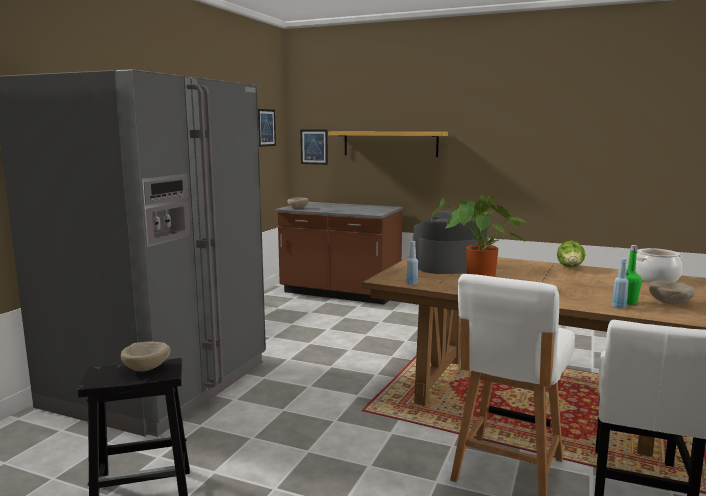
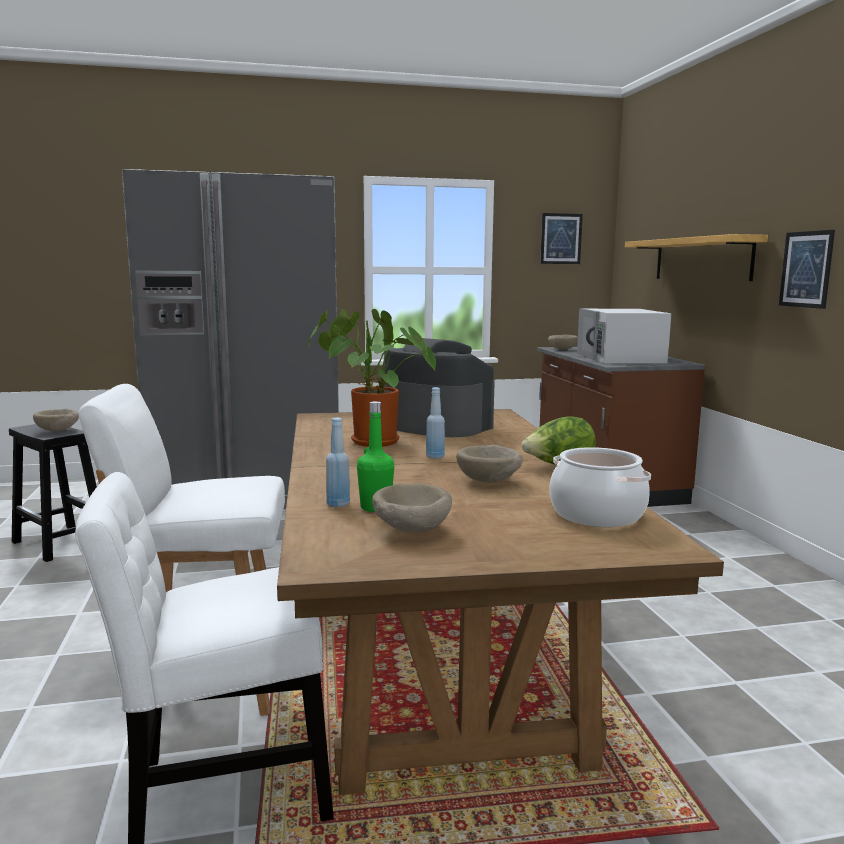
camera: 55 degrees right, 0 degrees up
picture [300,129,328,165] -> picture moved to [779,230,835,309]
blue bottle [406,241,418,285] -> blue bottle moved to [426,387,445,459]
none -> beige bowl [456,445,523,482]
none -> white microwave [577,309,671,363]

